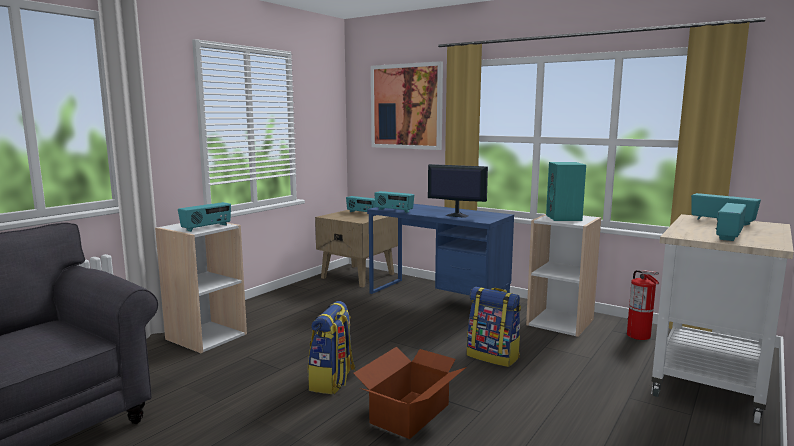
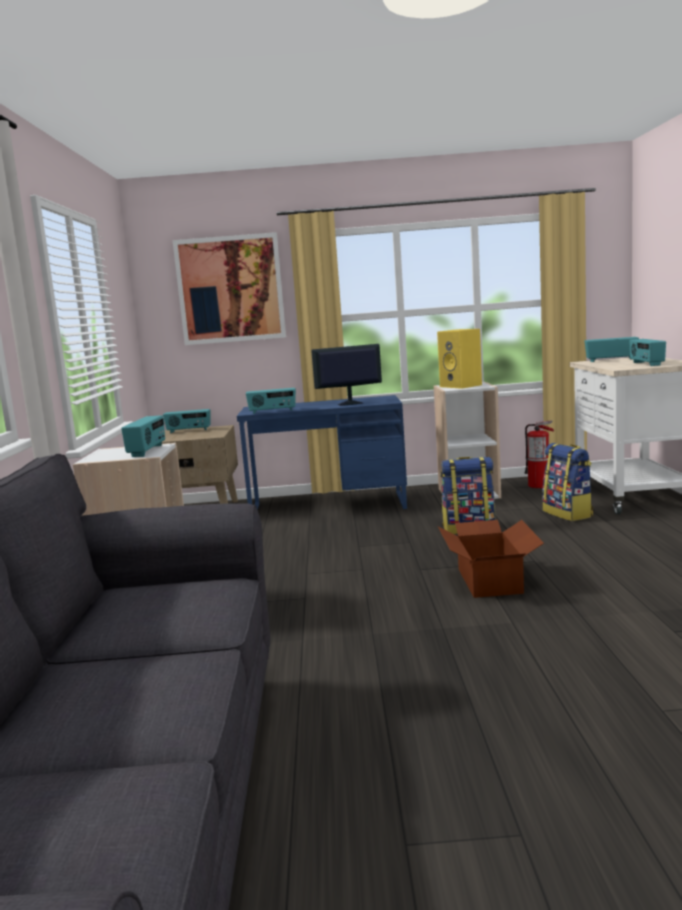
camera: 35 degrees left, 0 degrees up
backpack [308,301,356,394] -> backpack moved to [542,443,593,521]
turquoise speaker [546,162,586,221] -> yellow speaker [437,329,482,389]

